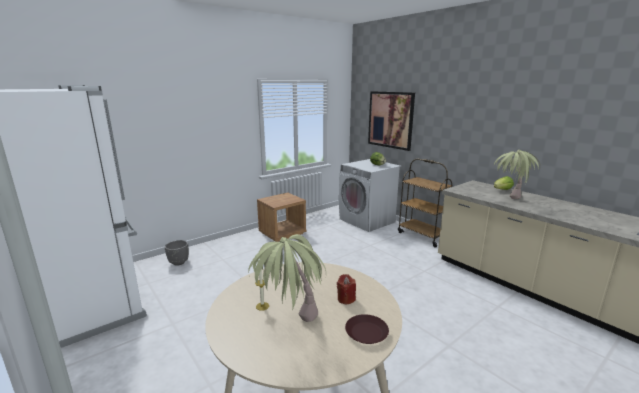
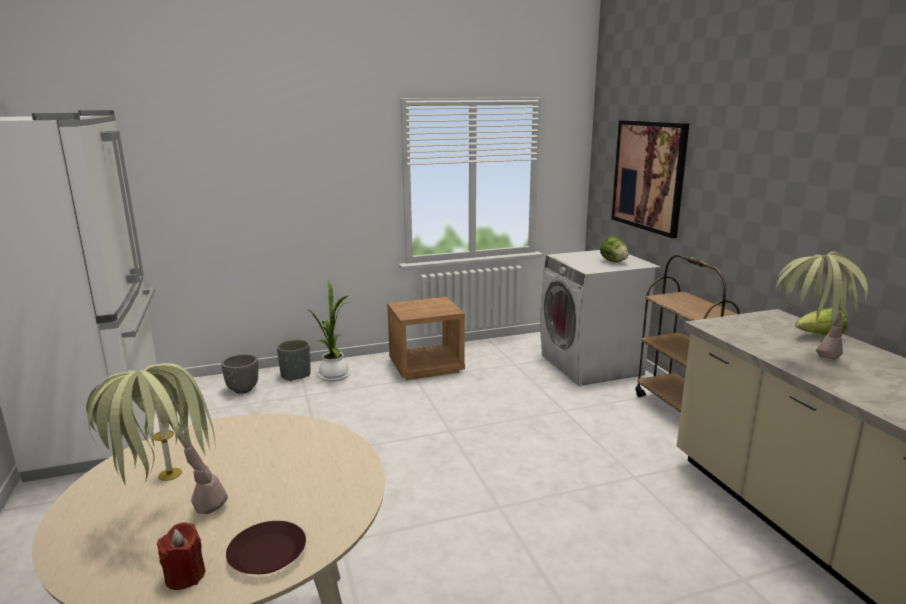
camera: 20 degrees right, 0 degrees up
red candle [337,274,356,304] -> red candle moved to [157,522,205,590]
none -> grey planter [277,339,311,381]
none -> potted plant [309,280,350,382]

